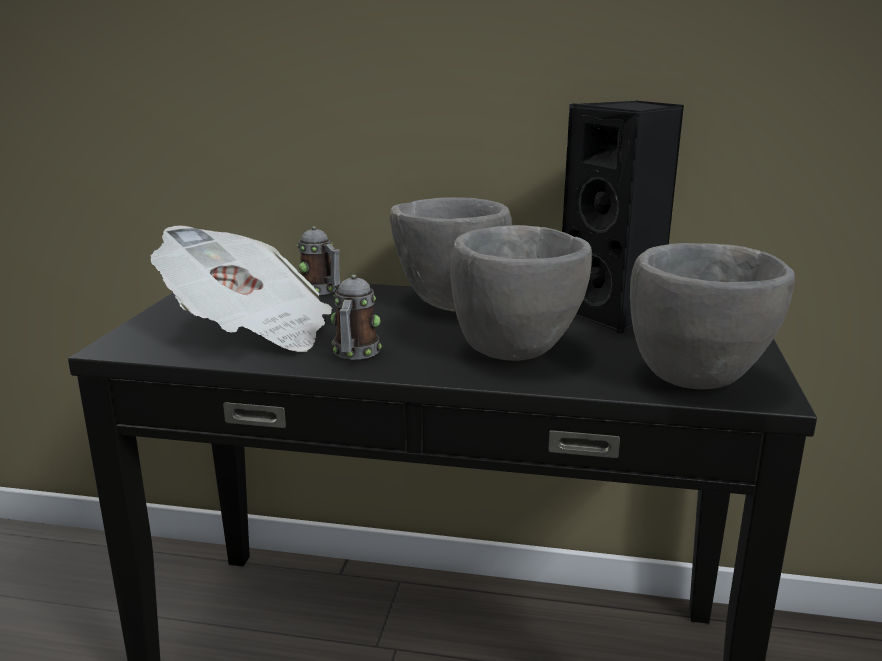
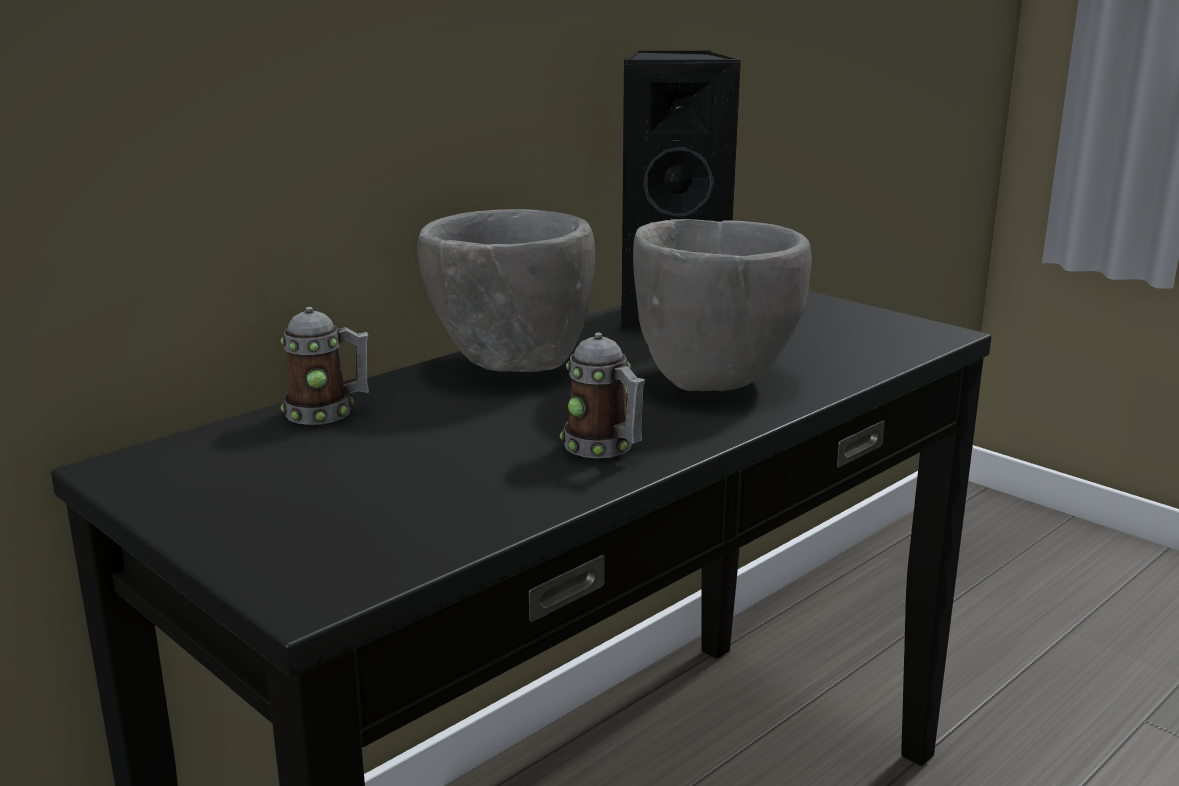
camera: 55 degrees left, 0 degrees up
newspaper [150,226,332,352] -> none
grey bowl [630,243,795,389] -> none

